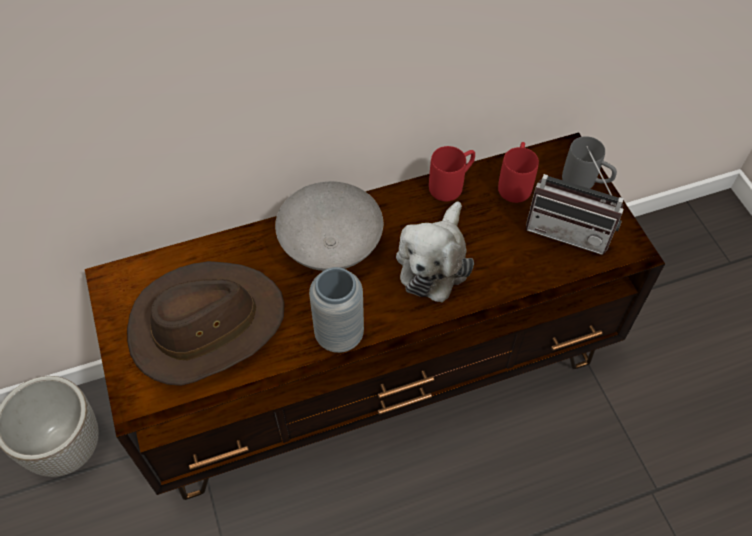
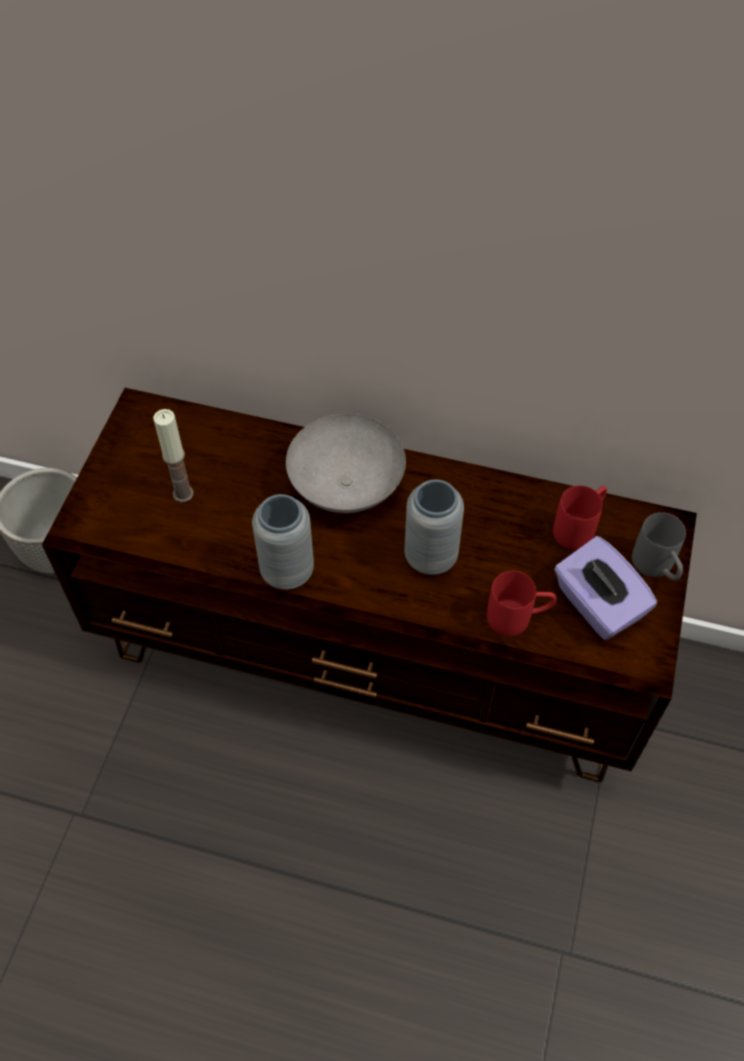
camera: 35 degrees right, 0 degrees up
brown hat [127,261,285,386] -> candle [153,409,194,502]
plush toy [396,201,474,302] -> grey vase [404,479,464,575]
red mug [429,146,475,201] -> red mug moved to [487,571,557,636]
radio [526,146,624,255] -> purple tissue box [554,536,657,640]

